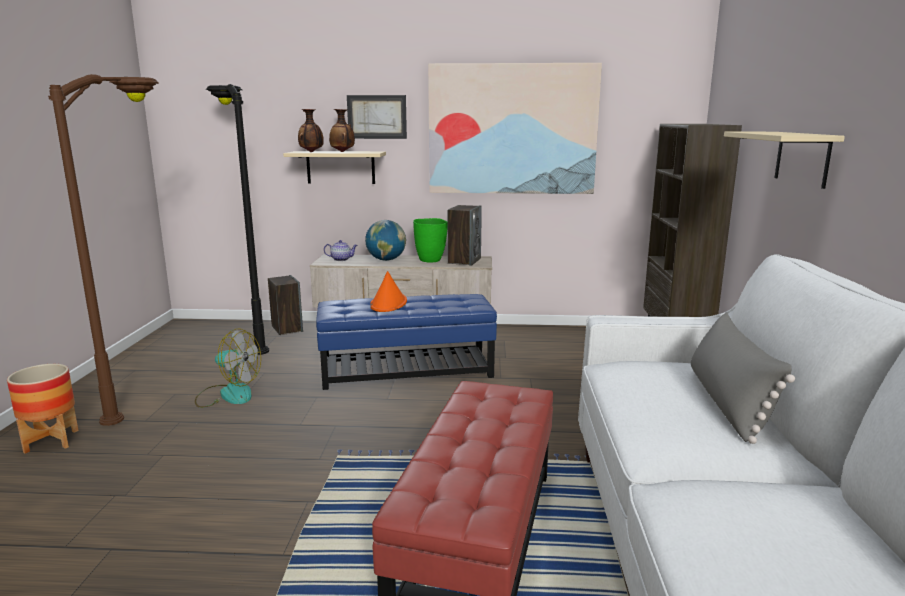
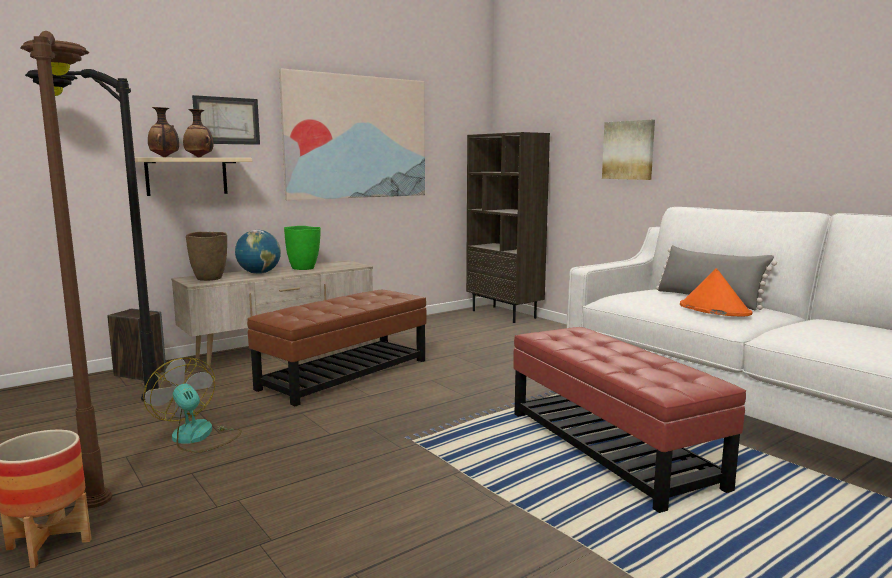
camera: 40 degrees left, 5 degrees down
fan [195,329,261,408] -> fan turned 105 degrees counterclockwise [143,358,242,453]
blue ottoman [316,294,497,390] -> brown ottoman [247,290,427,406]
teapot [324,240,358,261] -> brown vase [186,232,227,281]
orange hat [370,271,407,312] -> orange hat moved to [680,268,753,317]
speaker [448,205,482,266] -> none
beige shelf [724,132,845,189] -> picture [602,120,655,180]

